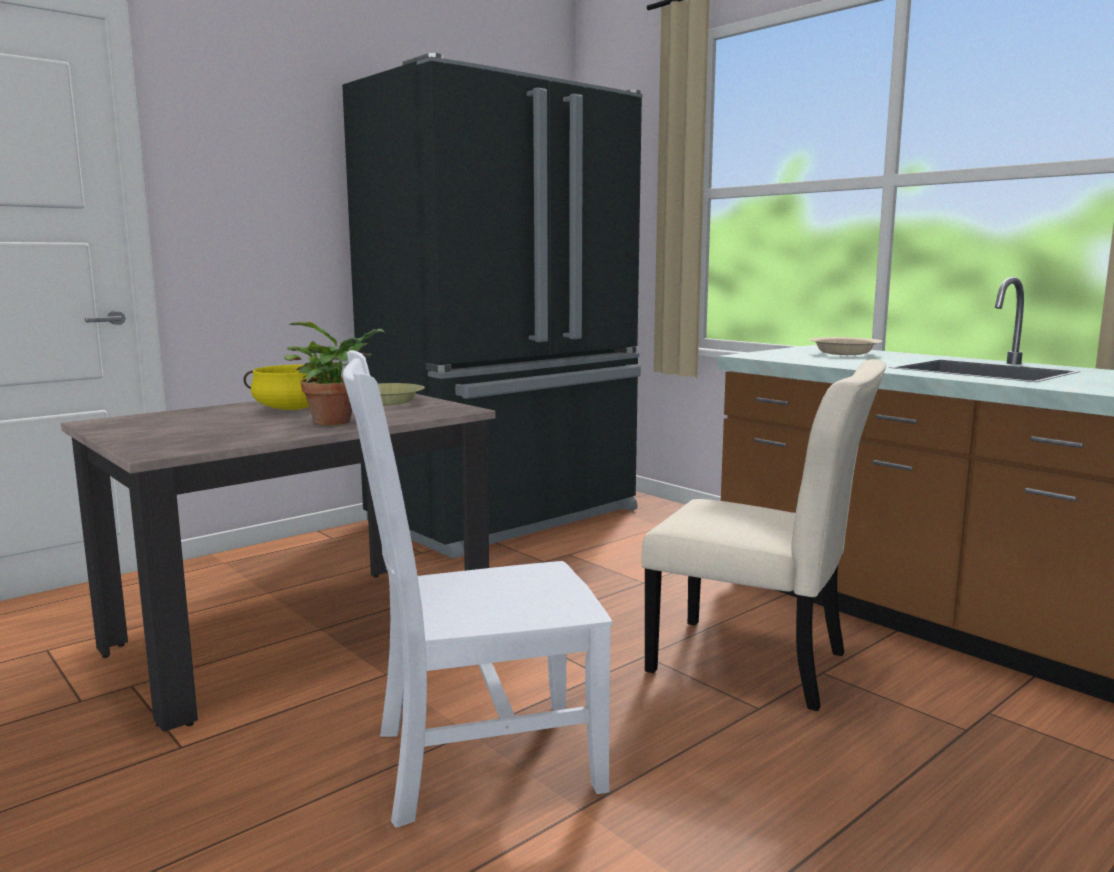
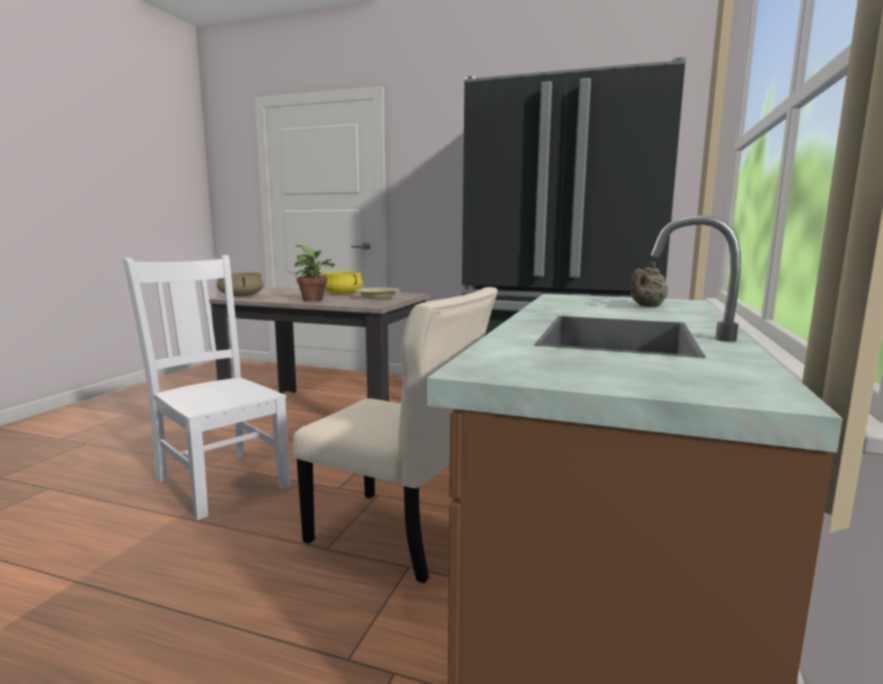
camera: 60 degrees right, 0 degrees up
beige chair [641,359,886,711] -> beige chair turned 60 degrees counterclockwise [293,287,498,583]
beige bowl [809,337,883,355] -> beige teapot [630,262,668,307]
none -> beige cooking pot [217,272,264,297]

